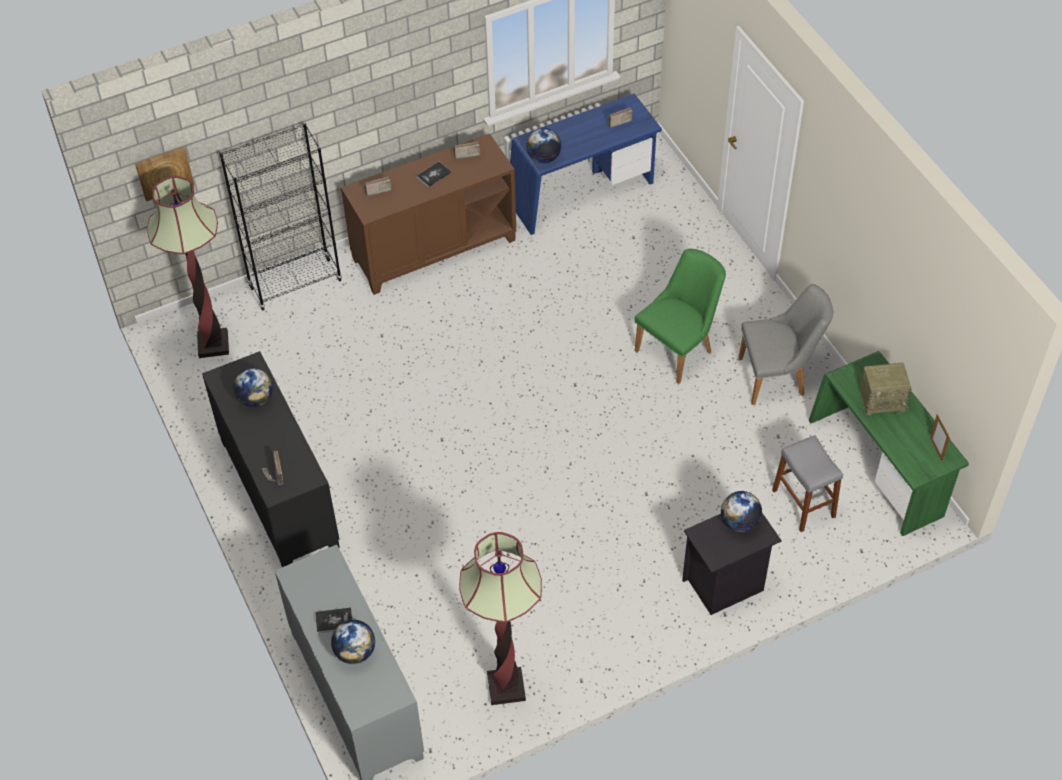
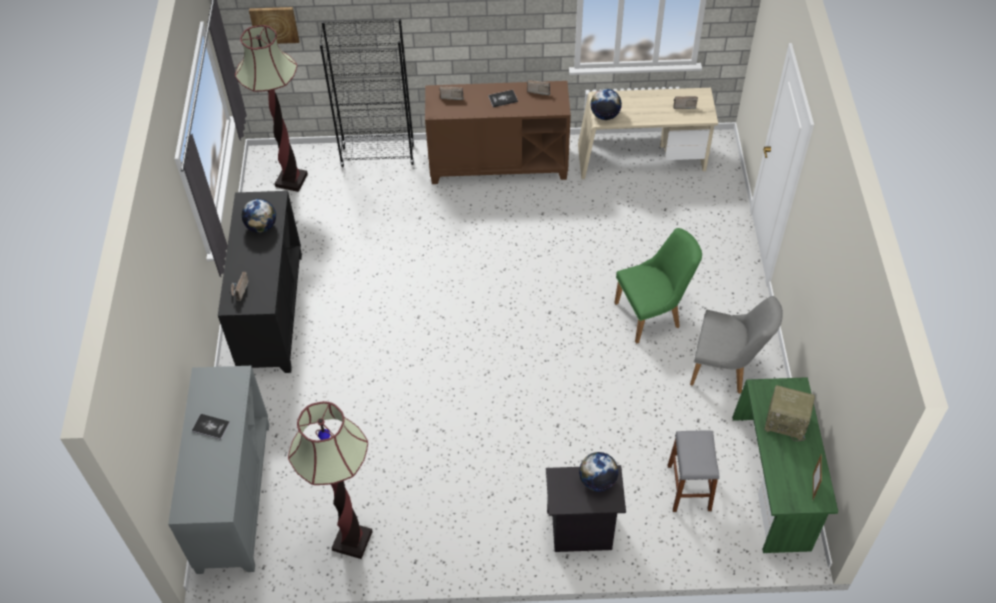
camera: 25 degrees right, 0 degrees up
globe [331,620,375,664] -> none
blue desk [510,94,662,235] -> beige desk [578,88,718,179]

